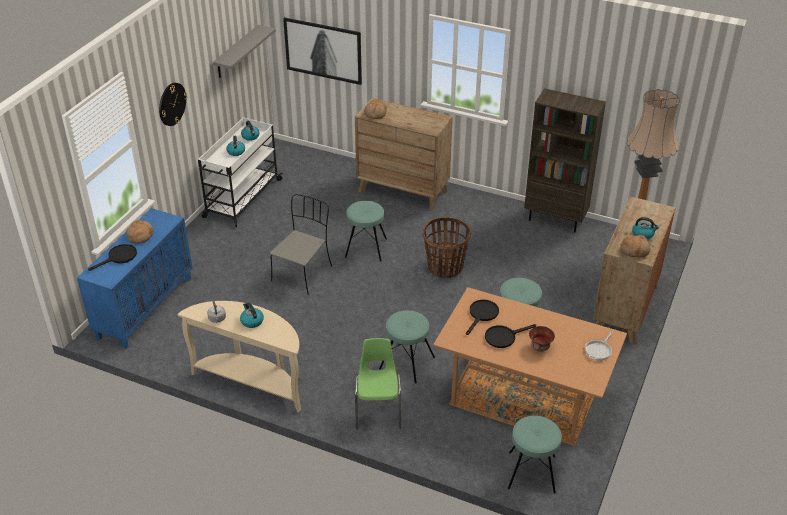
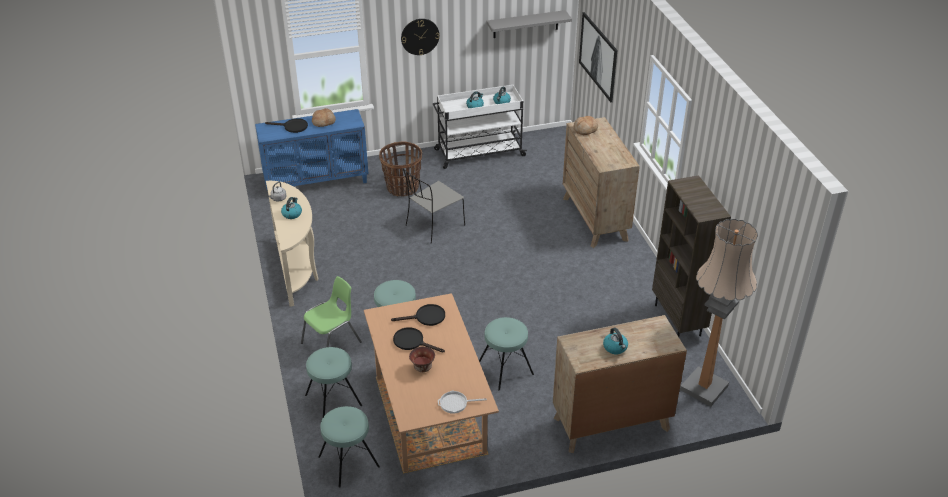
camera: 50 degrees right, 0 degrees up
grey chair [270,194,332,295] -> grey chair turned 150 degrees clockwise [403,168,465,244]
turquoise stool [345,201,387,262] -> turquoise stool moved to [305,347,362,417]
basket [423,217,471,278] -> basket moved to [379,142,422,196]
bread [620,235,650,257] -> none

